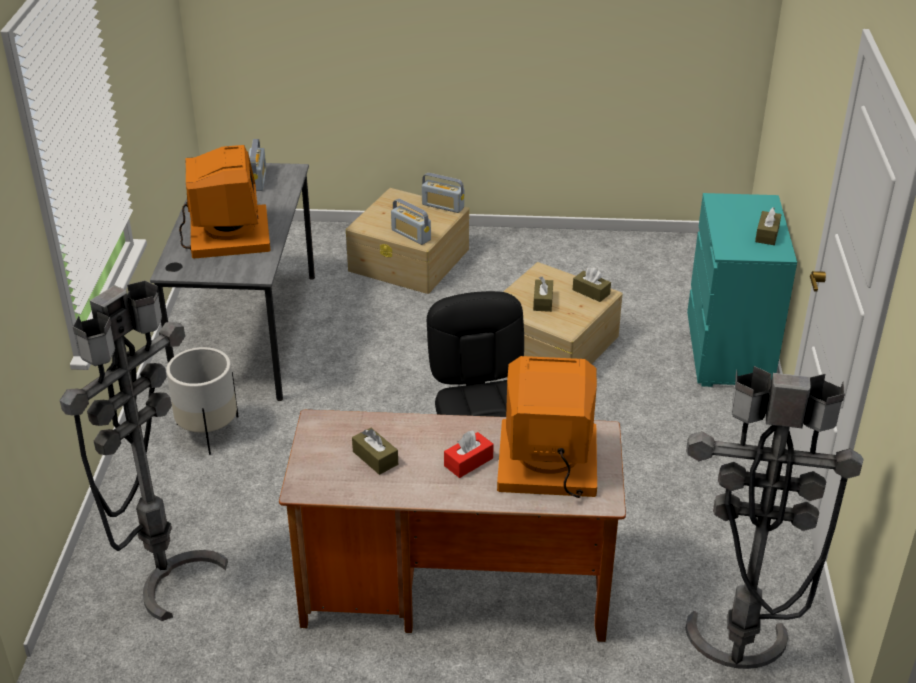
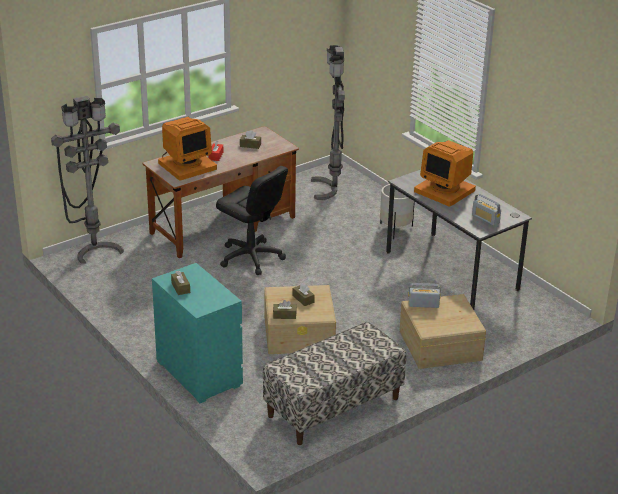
camera: 140 degrees right, 5 degrees down
radio [422,173,464,213] -> none
none -> bench [263,322,406,445]

